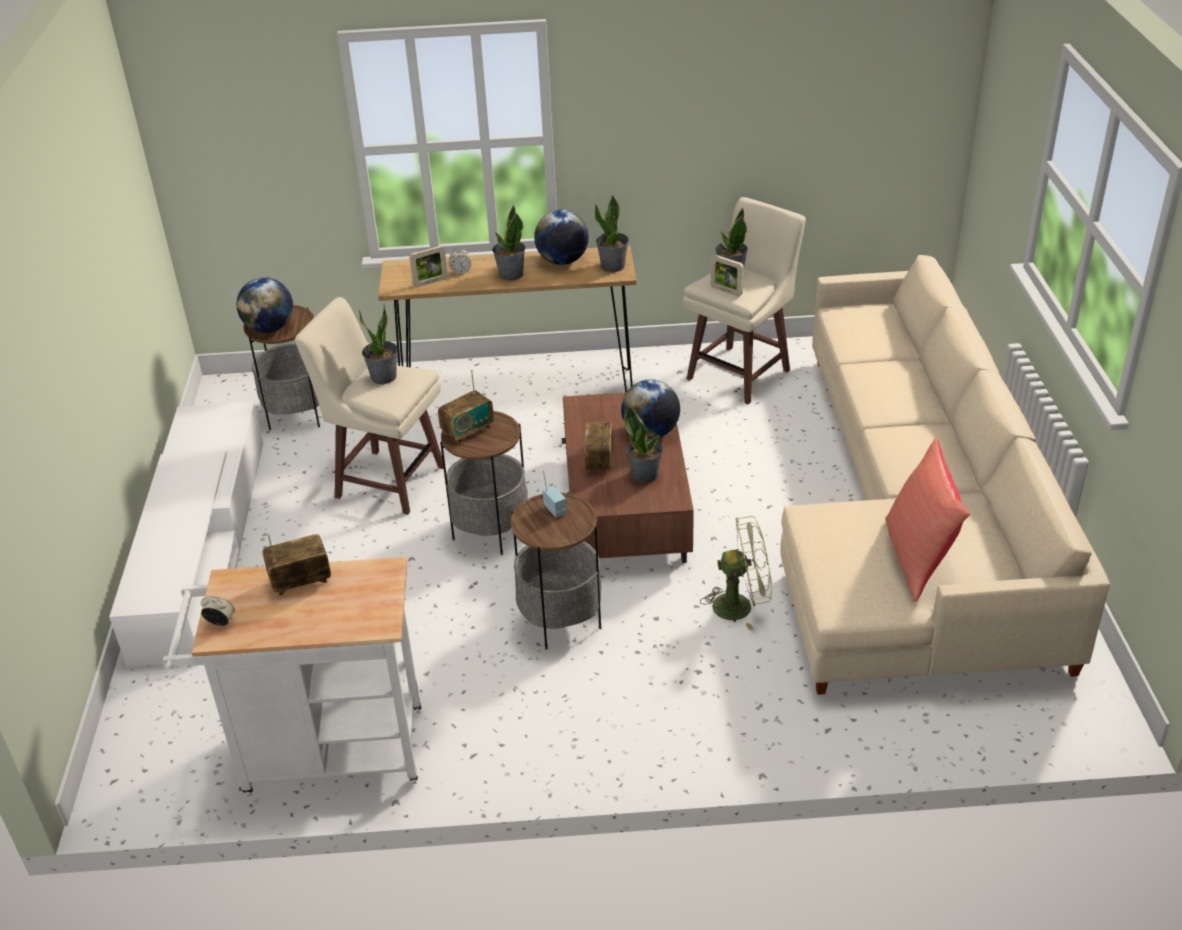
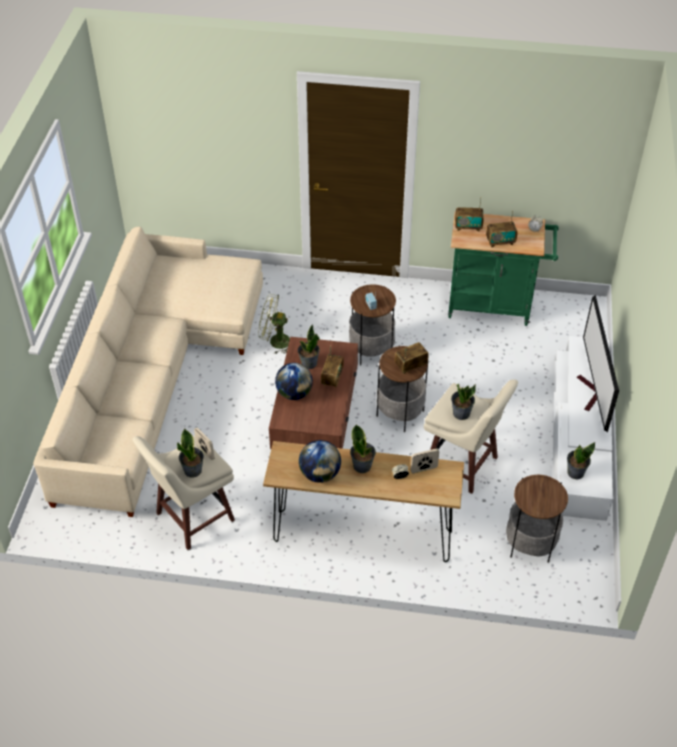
camera: 170 degrees left, 10 degrees up
white cart [163,557,421,796] -> green cart [448,211,559,326]
globe [236,277,293,333] -> none
potted plant [595,195,629,272] -> potted plant moved to [567,442,595,479]
red pillow [885,438,970,602] -> none
none -> radio [455,199,484,231]
none -> television [577,295,619,432]

